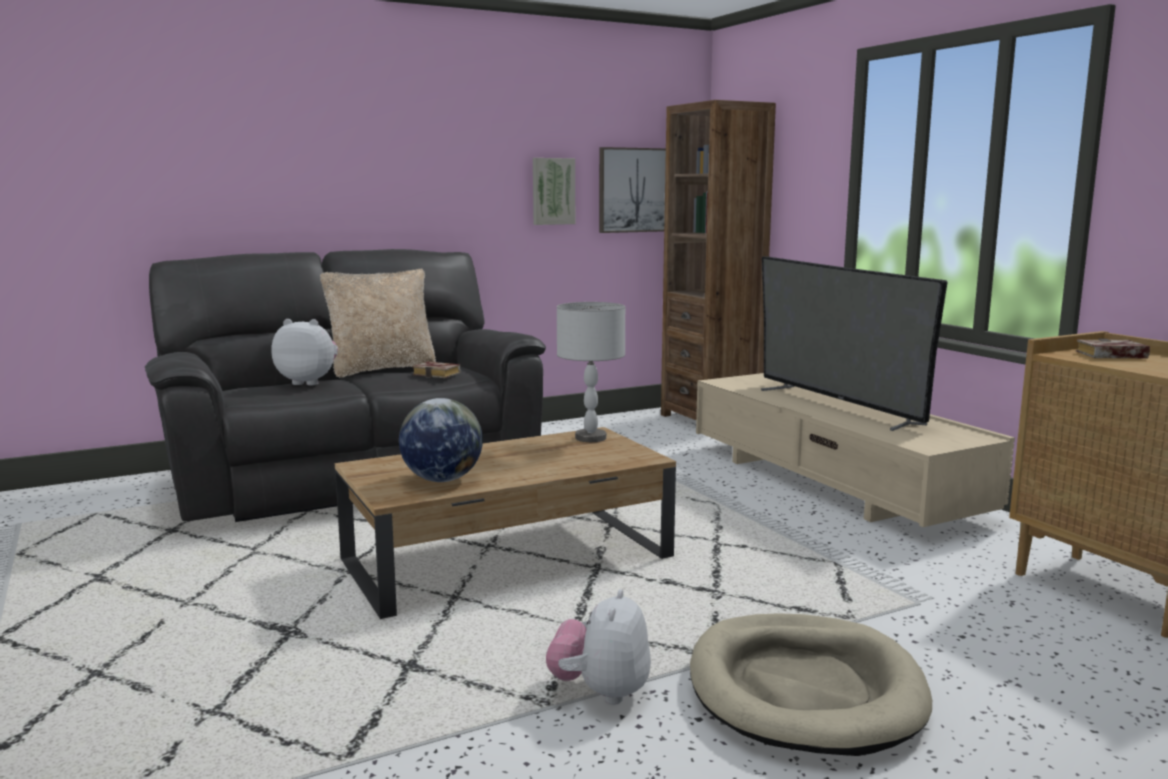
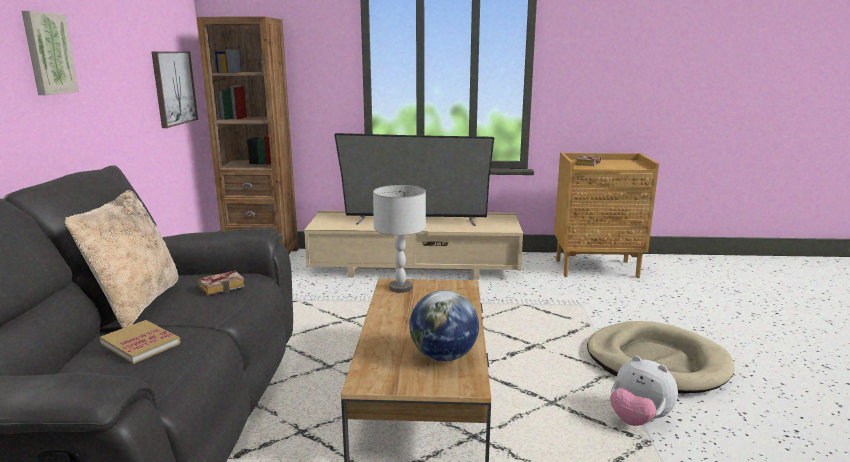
camera: 60 degrees left, 5 degrees up
plush toy [271,319,338,385] -> book [100,320,181,364]
picture [533,158,575,225] -> picture moved to [22,11,79,95]

